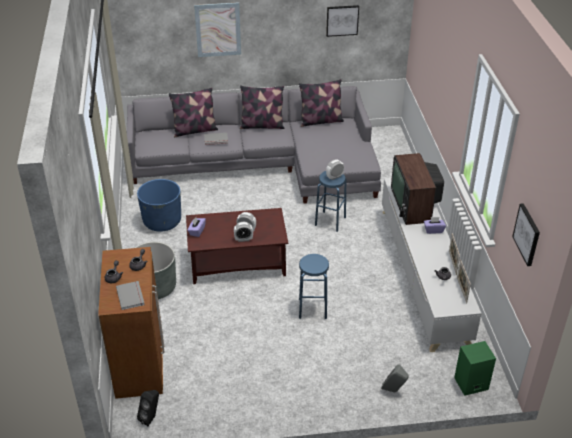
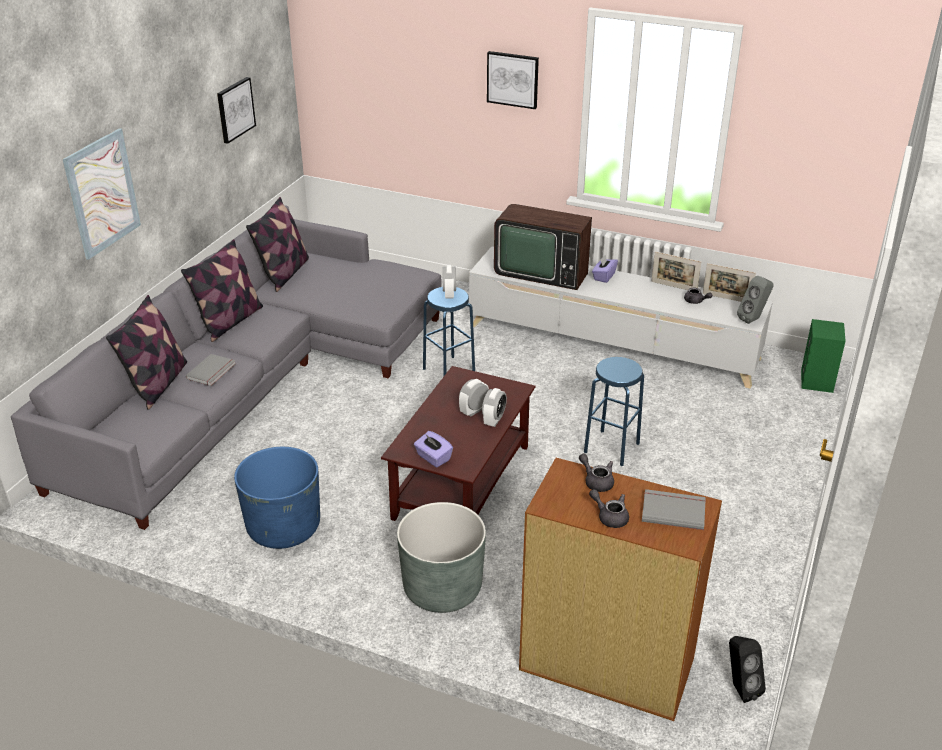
camera: 60 degrees left, 5 degrees down
grey speaker [381,365,409,393] -> grey speaker moved to [737,276,774,324]
picture [512,203,540,266] -> picture moved to [487,51,539,109]

